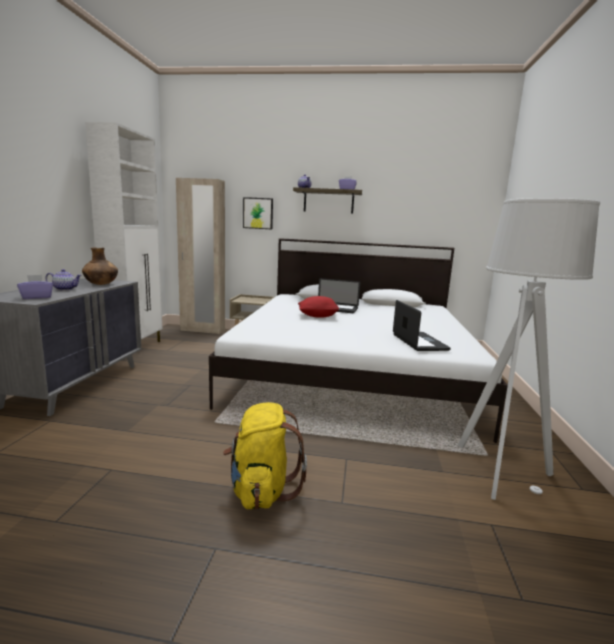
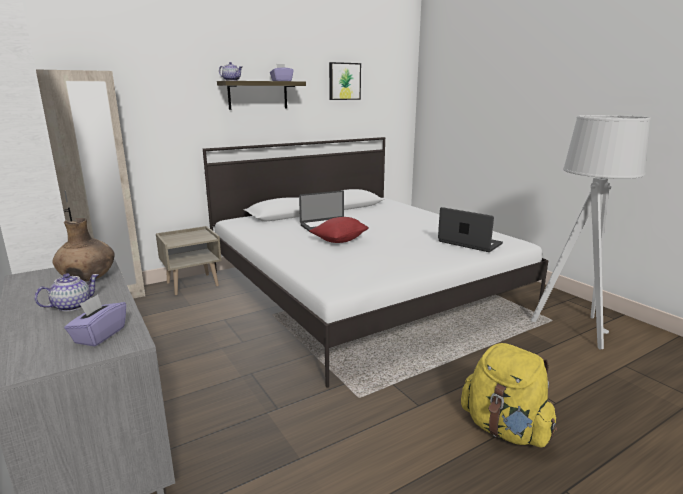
camera: 40 degrees left, 5 degrees up
picture [243,197,273,229] -> picture moved to [329,62,361,100]

